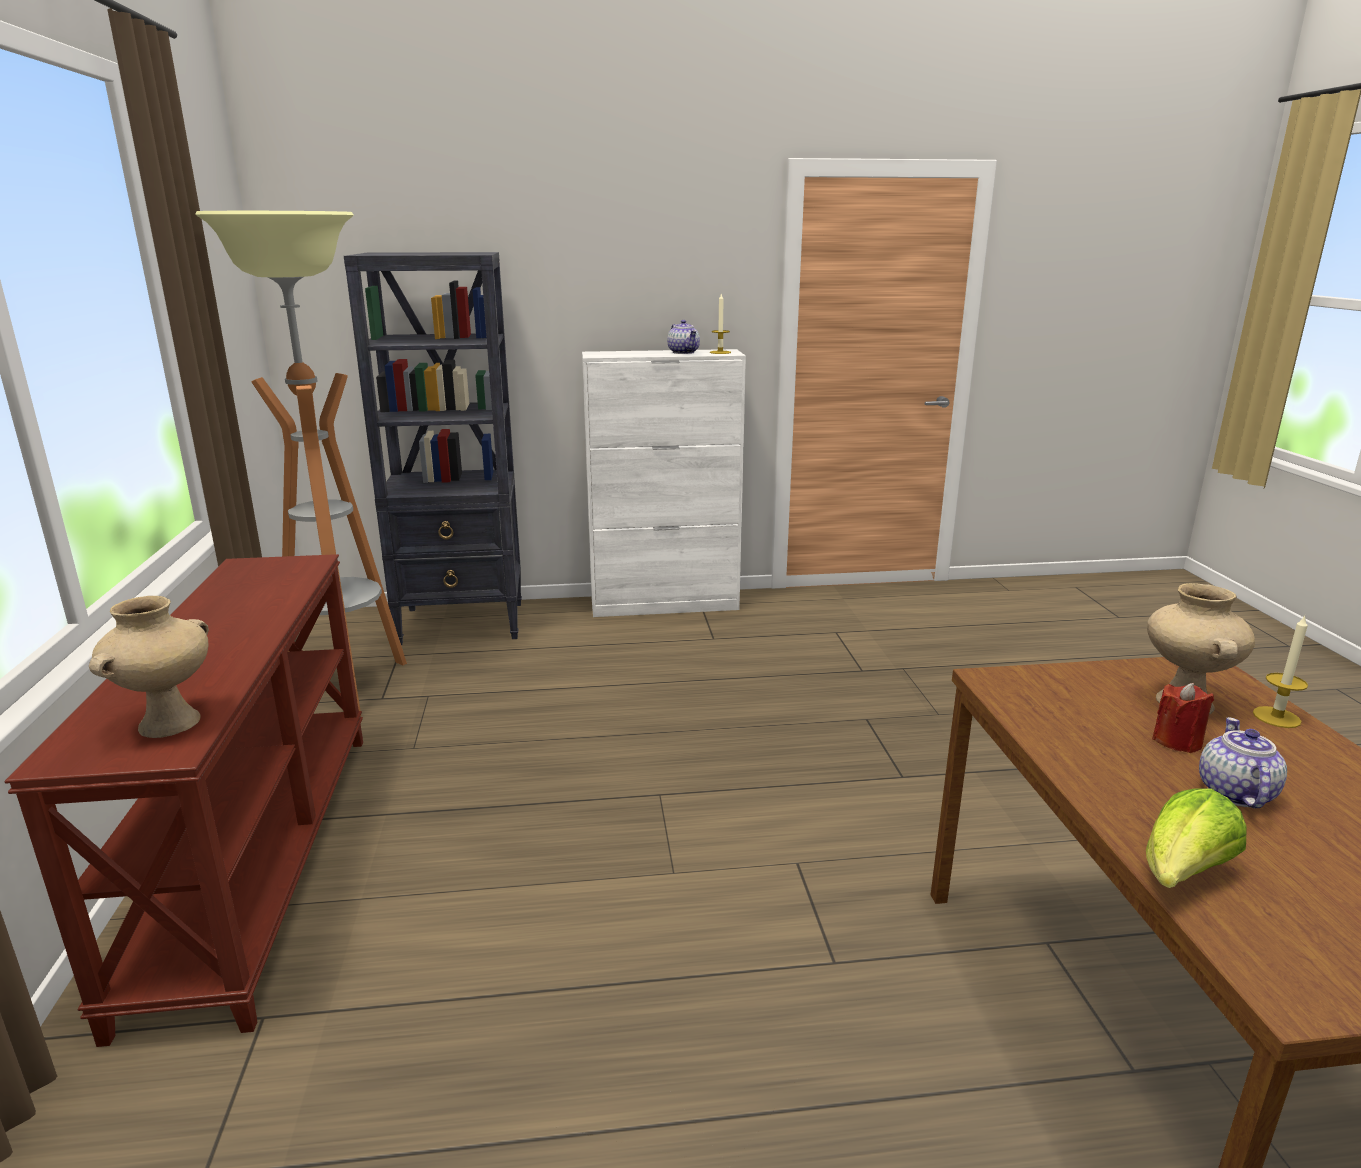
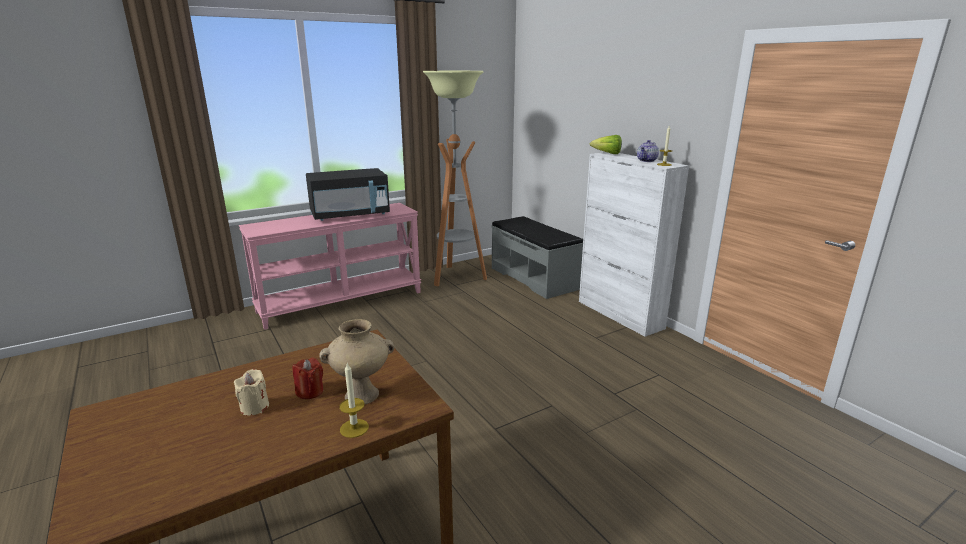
camera: 65 degrees right, 0 degrees up
brown console table [5,554,363,1047] -> pink console table [239,203,421,330]
beige vase [89,596,209,738] -> none
black bookcase [344,252,522,645] -> grey bench [491,216,583,299]
lettuce [1146,788,1246,888] -> lettuce moved to [590,135,622,154]
teapot [1199,717,1287,808] -> beige candle [234,369,269,416]
none -> black microwave [306,168,390,221]

